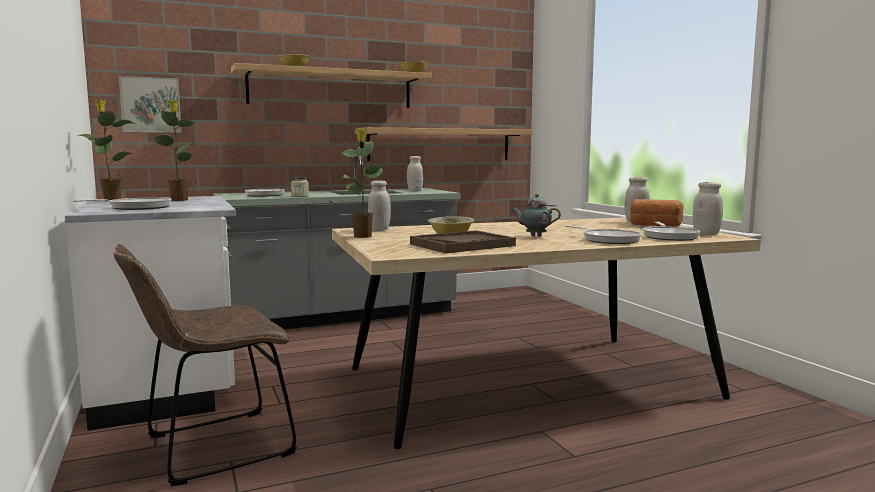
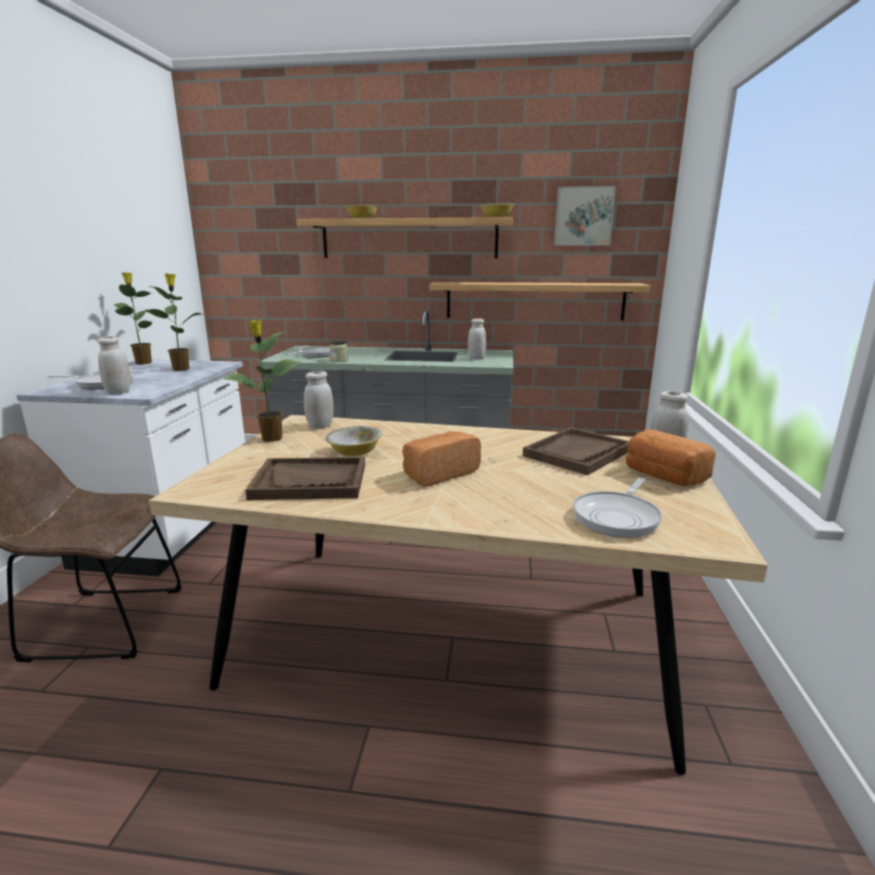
camera: 30 degrees right, 10 degrees up
picture [119,76,182,133] -> picture moved to [554,186,616,246]
teapot [512,194,561,236] -> bread [402,431,481,487]
frying pan [565,225,642,244] -> none
white jar [693,182,723,235] -> white jar moved to [98,336,130,394]
none -> brown tray [523,427,629,475]

